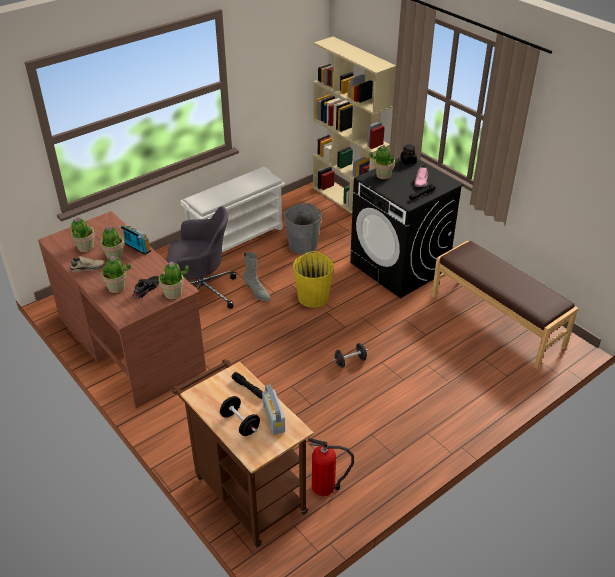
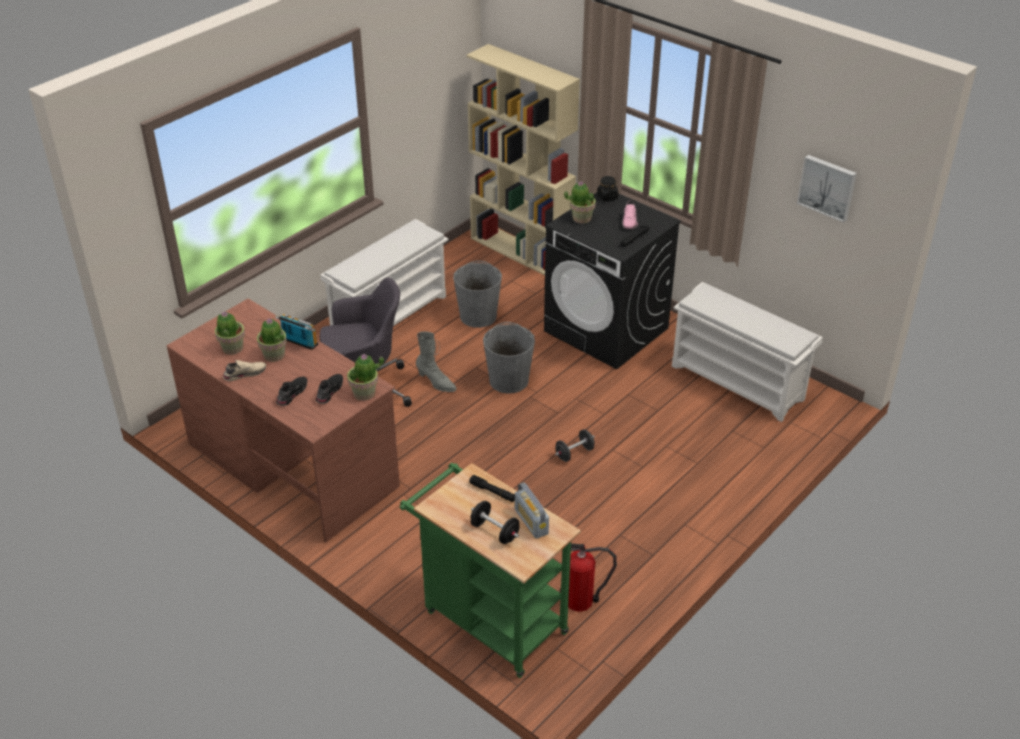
camera: 10 degrees left, 0 degrees up
potted plant [101,256,131,293] -> black shoe [276,377,307,406]
brown cart [172,359,314,548] -> green cart [400,463,581,678]
yellow bucket [293,251,334,308] -> grey bucket [483,322,535,394]
brown bench [432,241,579,368] -> white shoe rack [672,282,823,422]
none -> picture [797,155,857,222]

